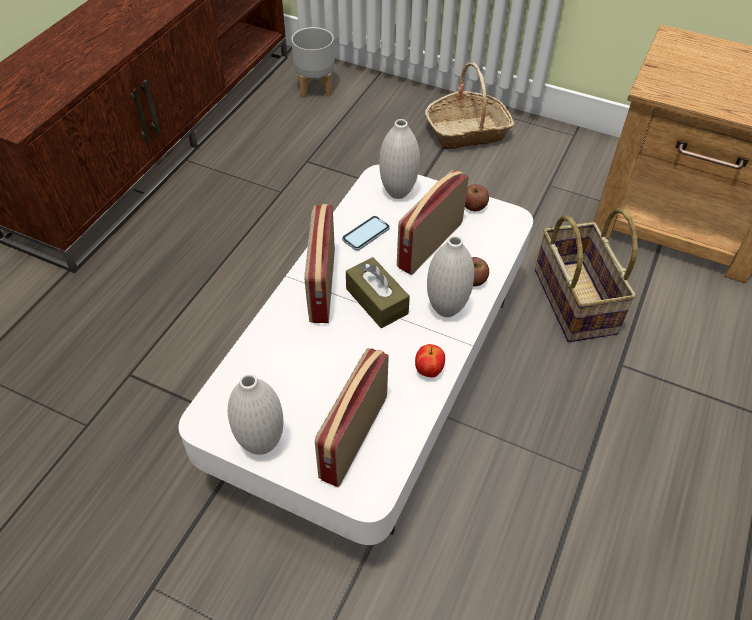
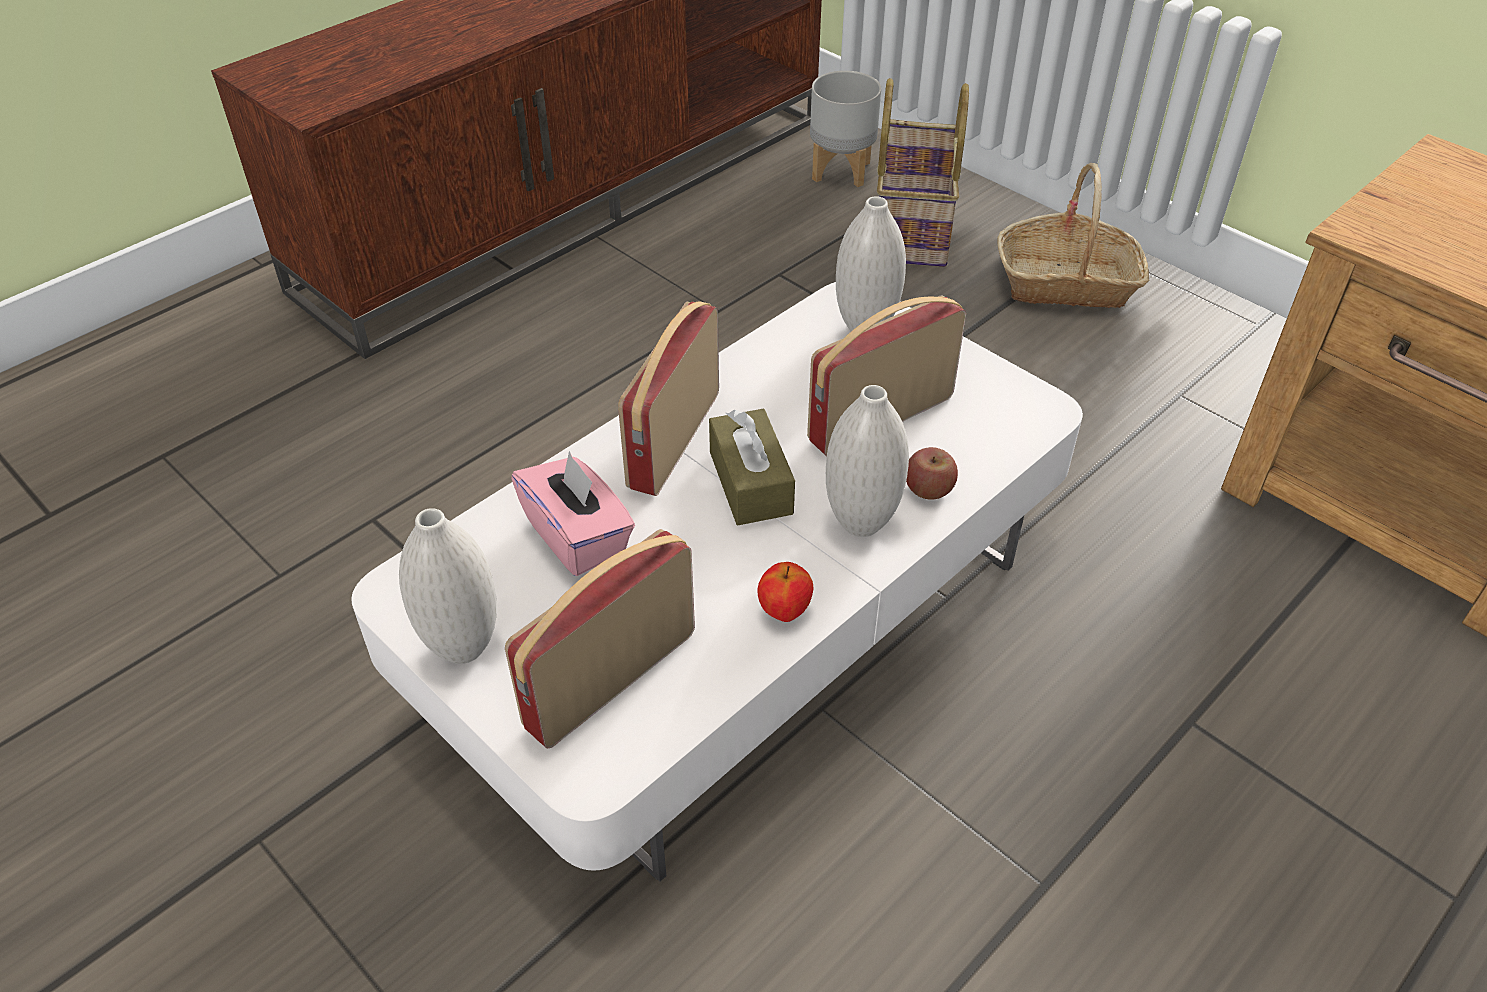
camera: 20 degrees right, 5 degrees down
phone [342,216,390,251] -> none
apple [465,184,489,211] -> none
basket [535,208,638,342] -> basket moved to [877,78,969,267]
none -> pink tissue box [511,451,635,576]

